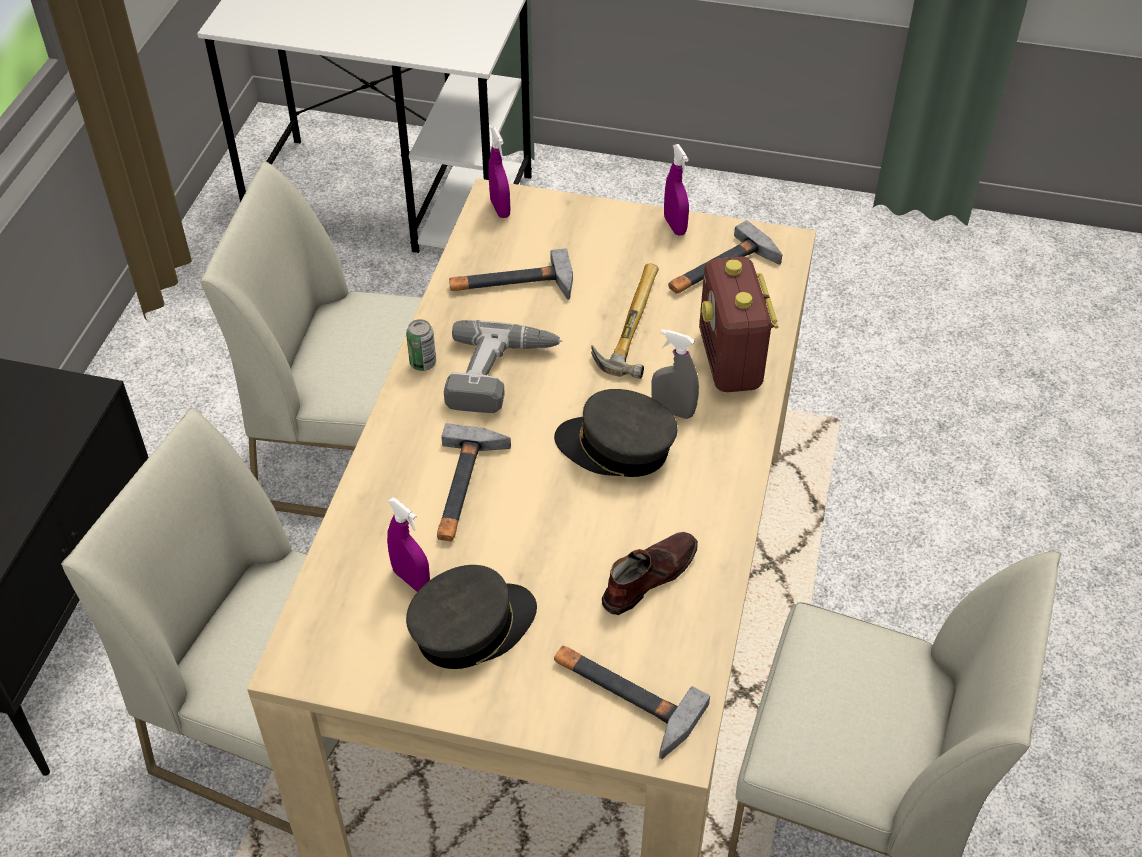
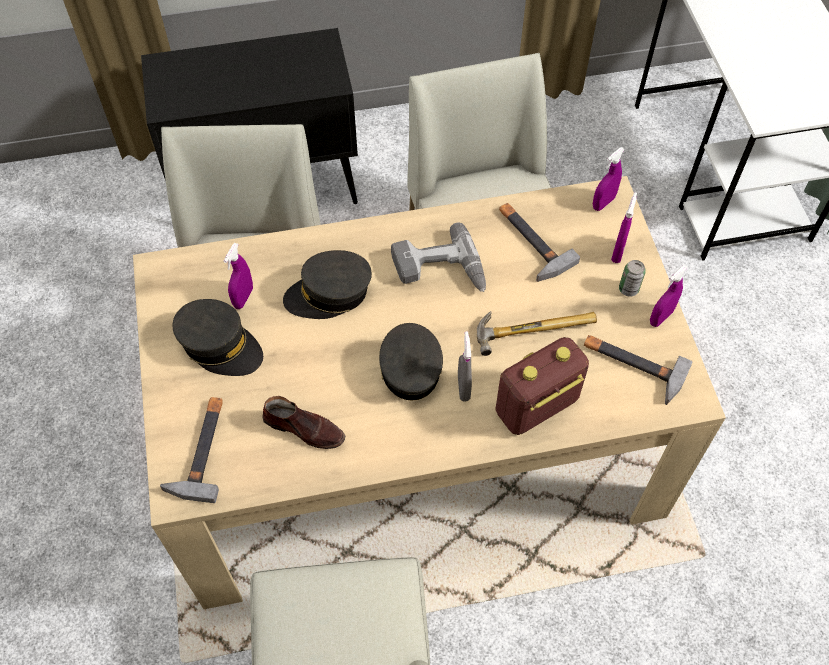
camera: 65 degrees right, 10 degrees up
can [406,319,436,371] -> can moved to [619,260,646,297]
hammer [437,423,511,541] -> grey cap [283,250,372,319]
none -> purple spray bottle [611,192,637,263]

